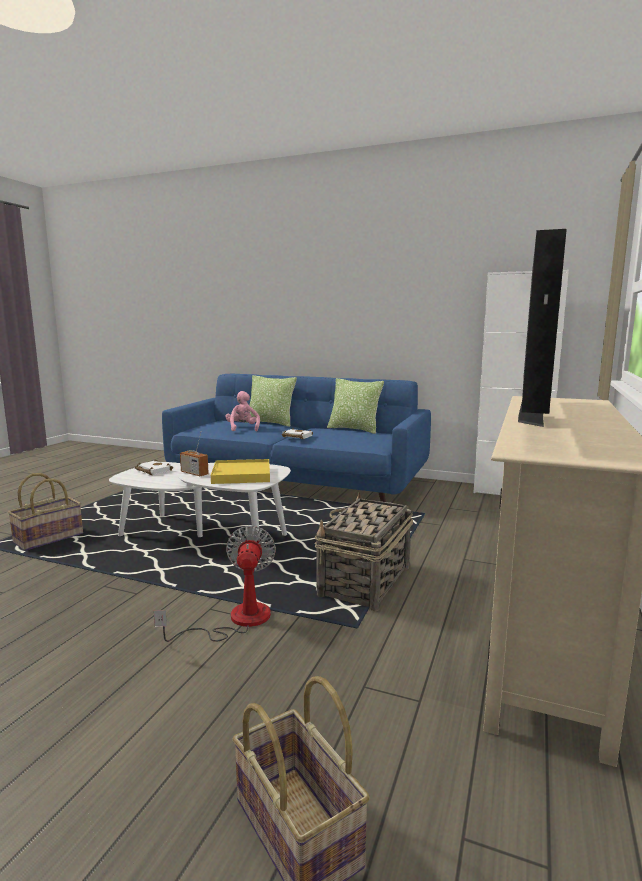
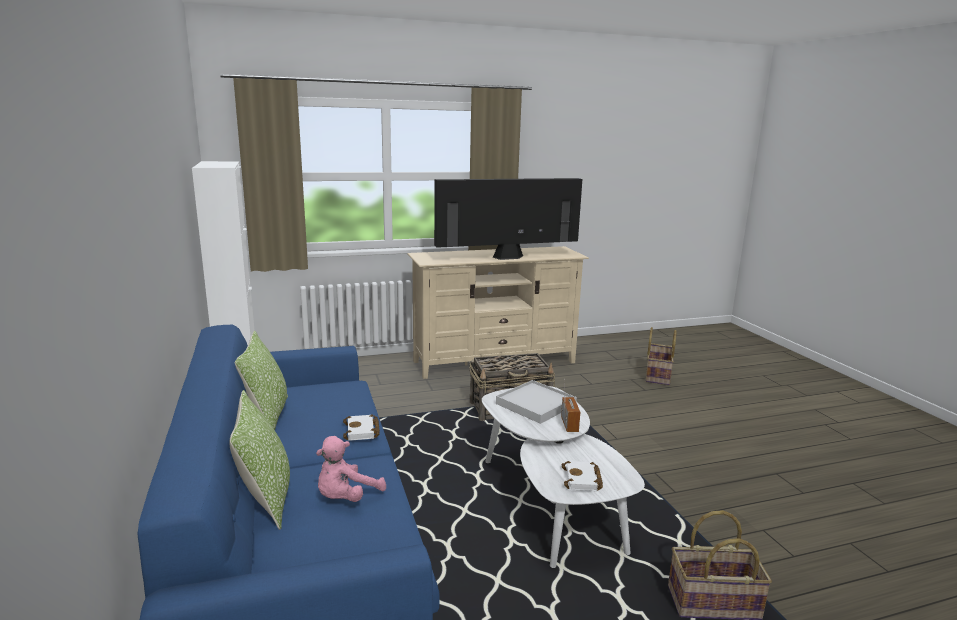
camera: 130 degrees left, 5 degrees up
fan [154,526,276,642] -> none
yellow tray [211,459,270,484] -> white tray [496,380,577,424]

